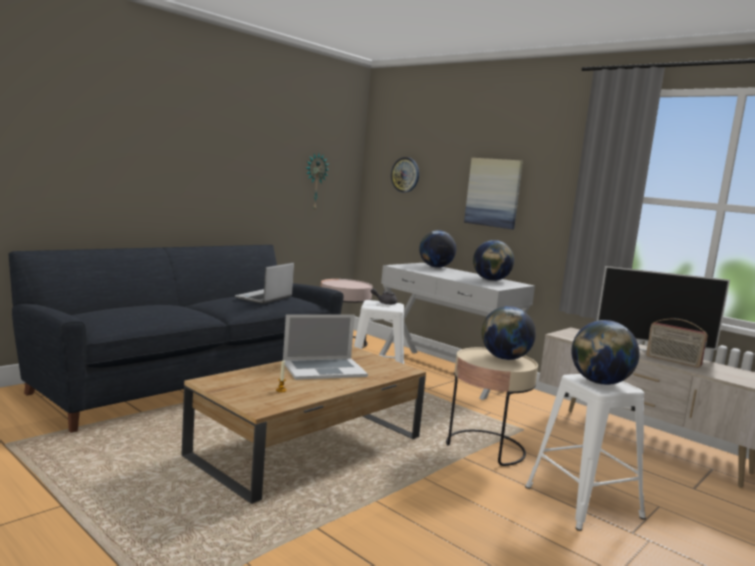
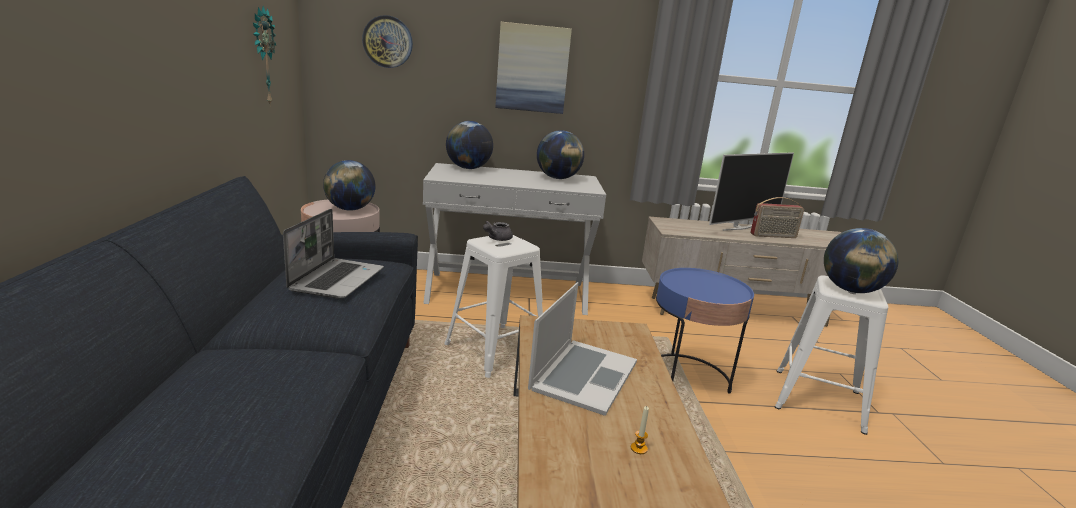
camera: 45 degrees left, 10 degrees up
laptop [235,263,294,304] -> laptop turned 150 degrees counterclockwise [283,209,384,299]
beige side table [446,347,538,466] -> blue side table [656,268,754,394]
globe [481,306,536,360] -> globe moved to [323,160,376,211]

